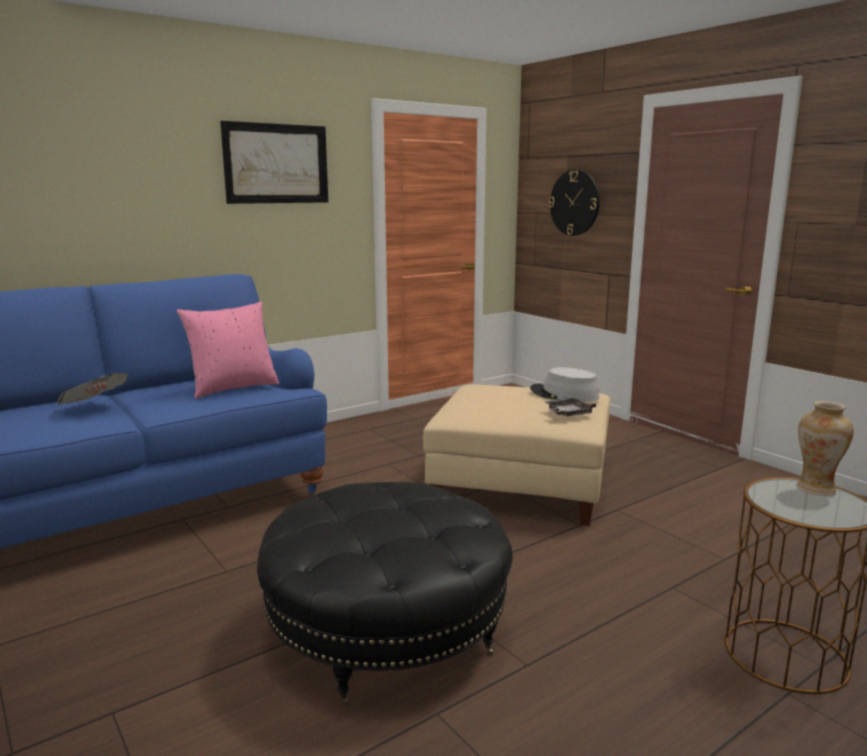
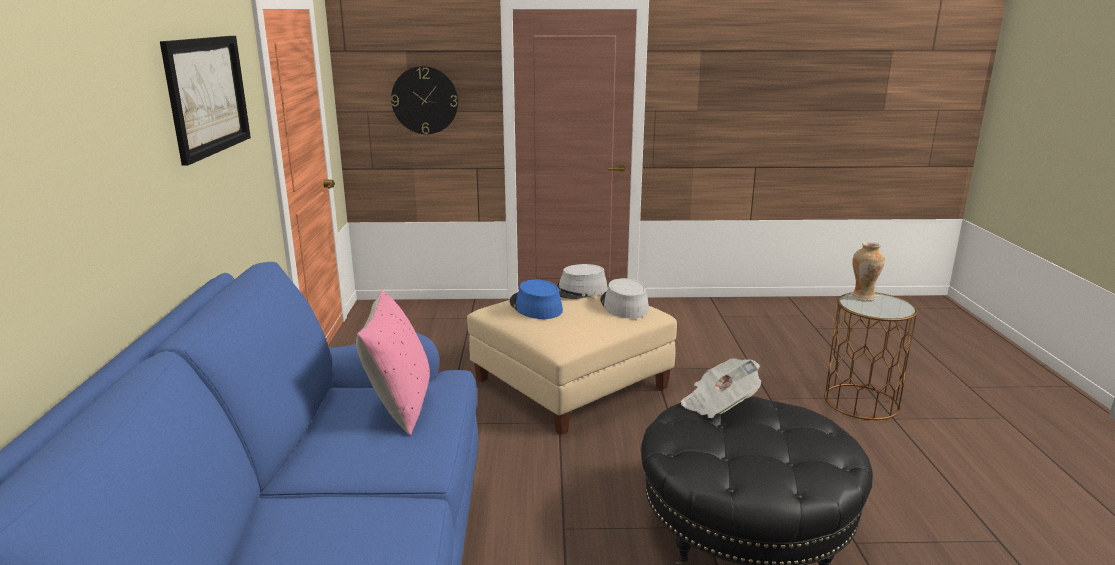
camera: 55 degrees left, 5 degrees up
newspaper [57,373,128,405] -> newspaper moved to [681,358,761,418]
grey tray [545,398,596,416] -> grey hat [600,278,649,319]
none -> blue hat [510,279,563,319]

